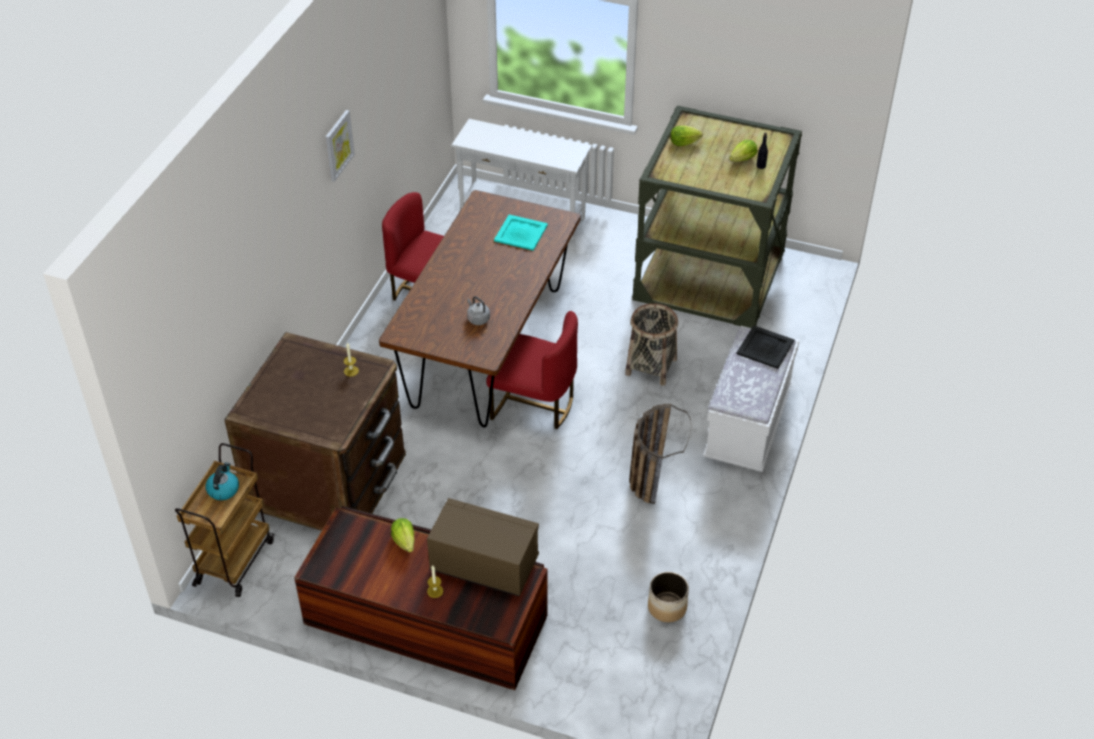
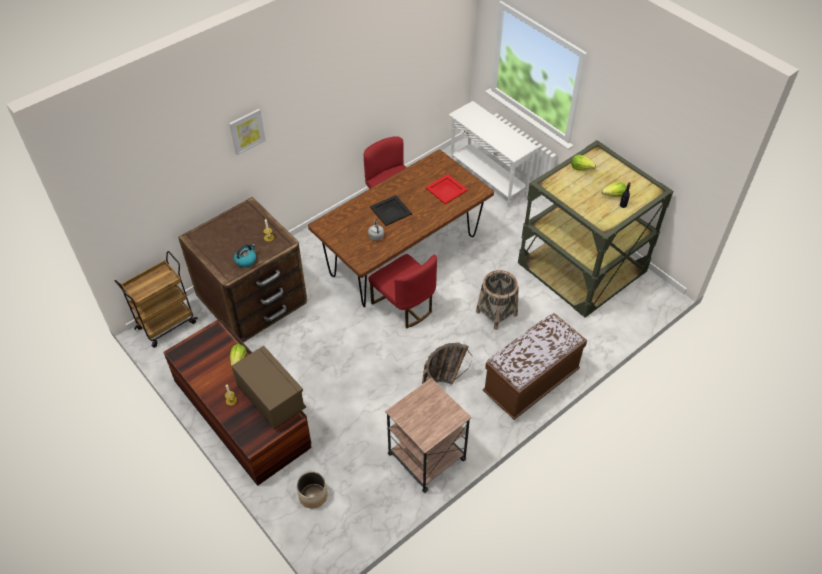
camera: 30 degrees right, 5 degrees up
kettle [205,462,239,500] -> kettle moved to [234,244,256,267]
picture [325,110,355,182] -> picture moved to [229,109,266,155]
turquoise tray [494,215,548,251] -> red tray [425,174,468,204]
planter [648,572,689,622] -> planter moved to [297,472,327,509]
white bench [703,326,799,472] -> brown bench [483,313,587,420]
black tray [736,325,795,369] -> black tray moved to [370,195,412,226]
none -> brown cart [385,378,472,493]

